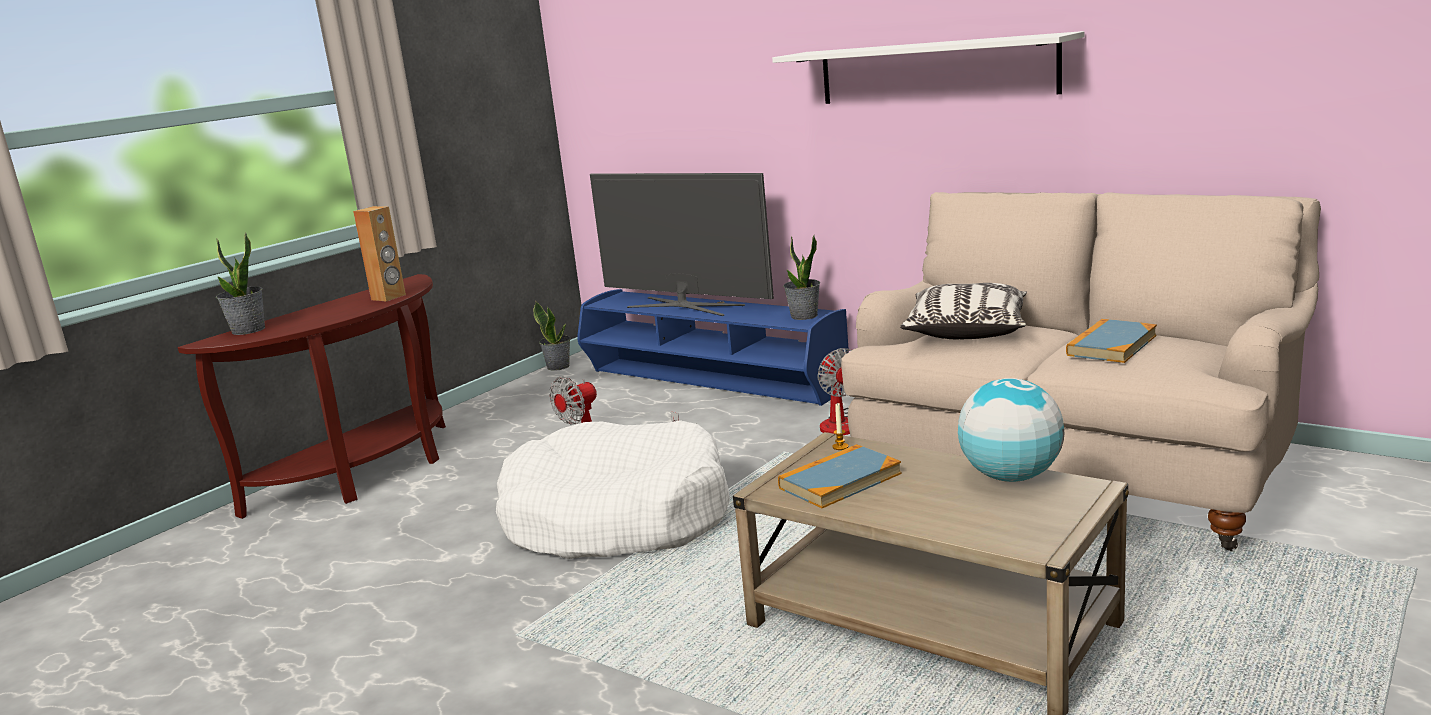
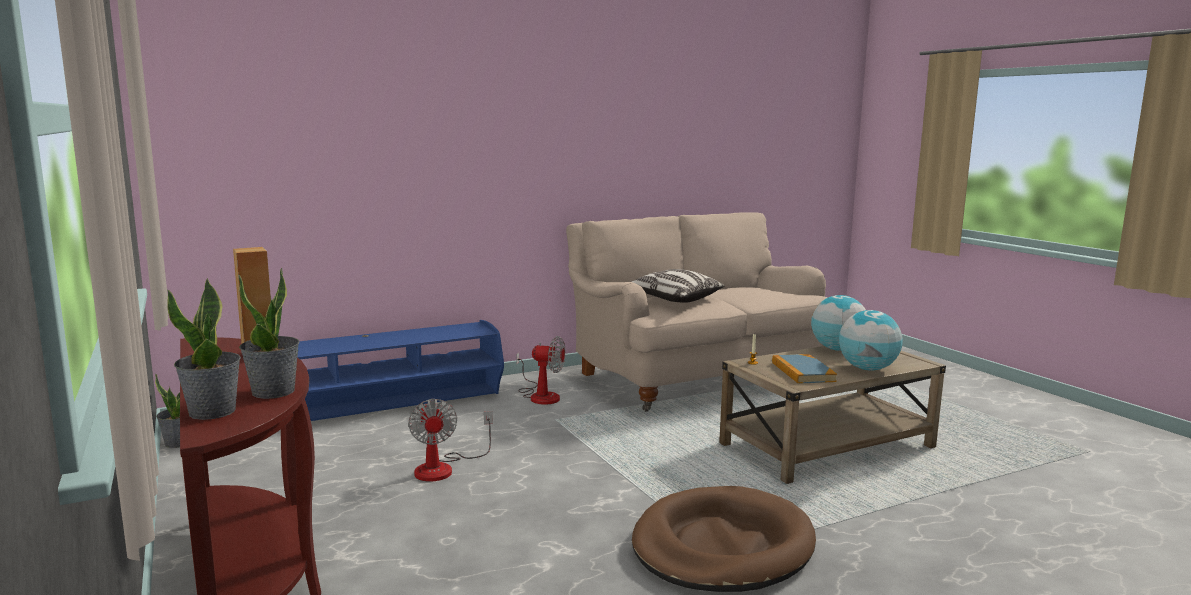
camera: 65 degrees left, 5 degrees down
white dog bed [496,420,730,559] -> none
television [590,173,774,316] -> none
white shelf [772,31,1084,104] -> none
potted plant [783,235,820,320] -> potted plant moved to [239,268,300,399]
book [1066,319,1157,363] -> none
none -> brown dog bed [632,486,816,592]
none -> globe [839,310,903,371]

